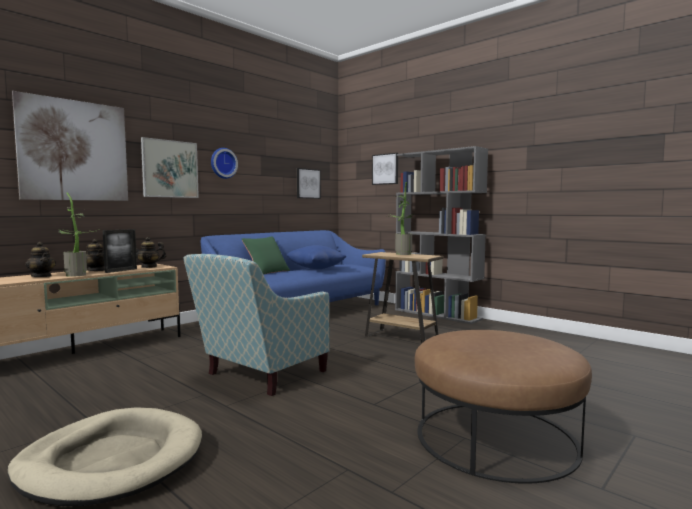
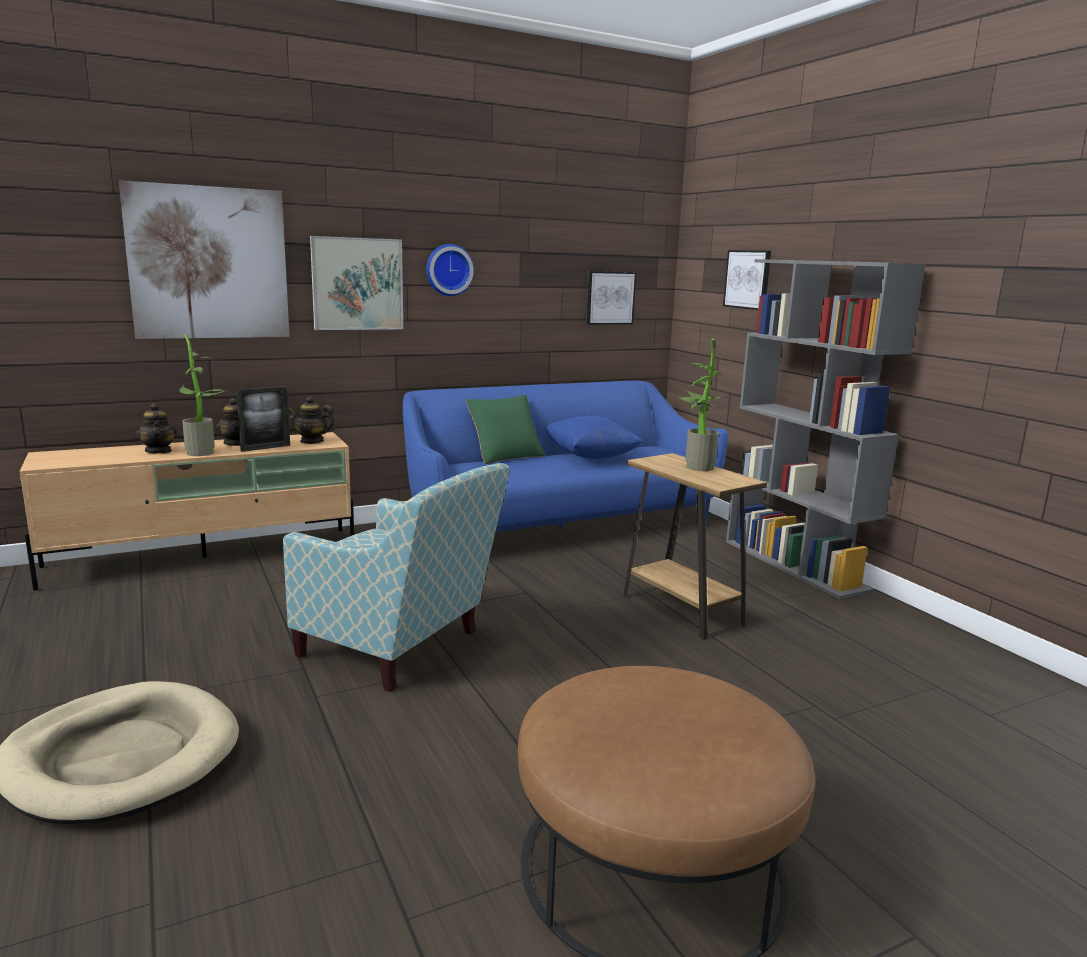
camera: 20 degrees right, 10 degrees up
armchair [184,254,330,396] -> armchair turned 120 degrees counterclockwise [283,463,510,692]

